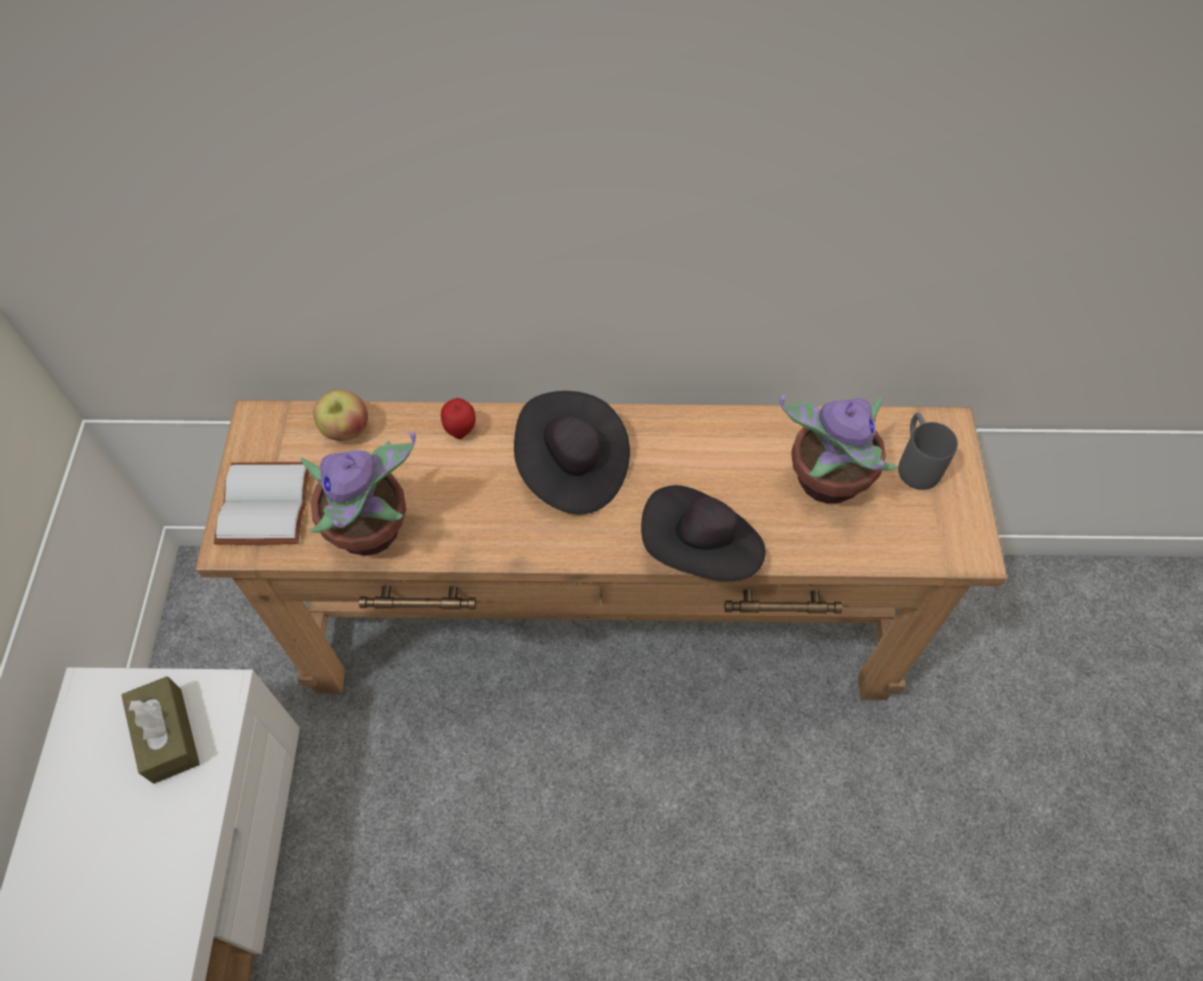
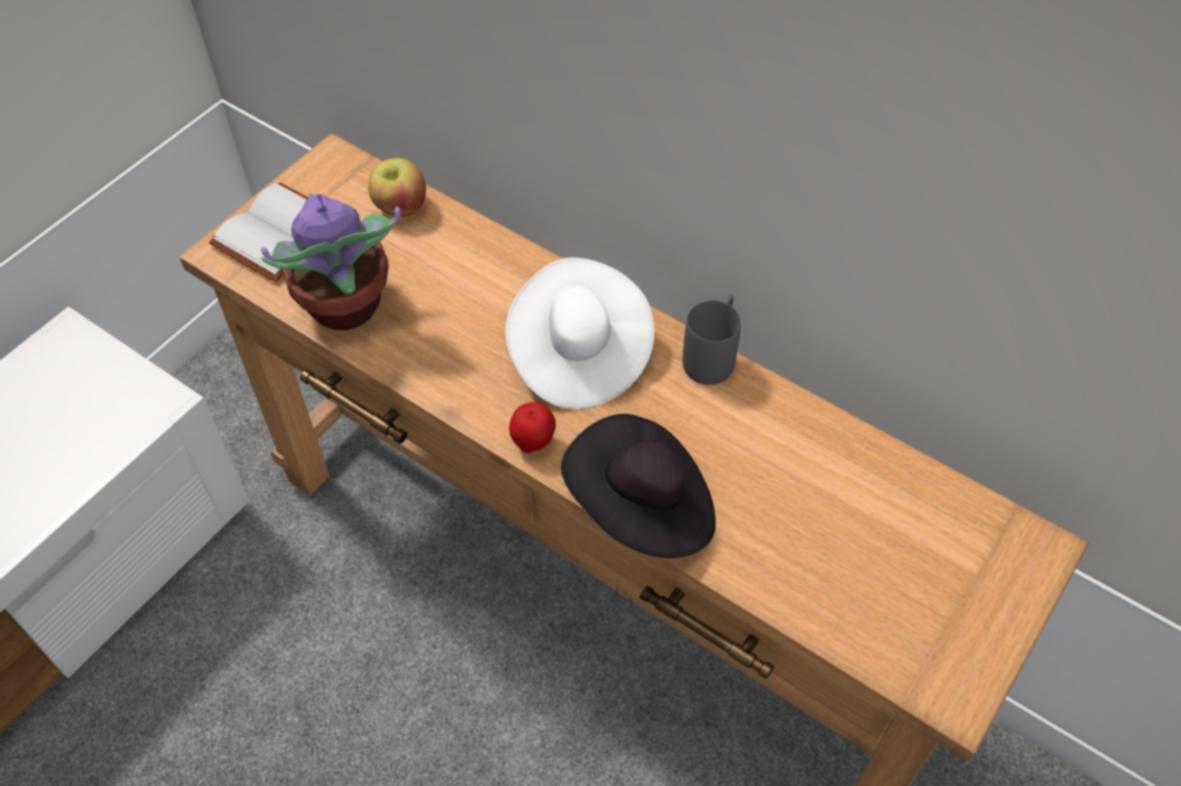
camera: 35 degrees right, 5 degrees down
brown tissue box [121,676,200,784] -> none
apple [441,398,476,439] -> apple moved to [509,402,556,453]
black hat [514,391,630,514] -> white hat [505,257,654,409]
potted plant [780,395,898,504] -> none
grey mug [898,413,958,490] -> grey mug moved to [682,294,741,385]

